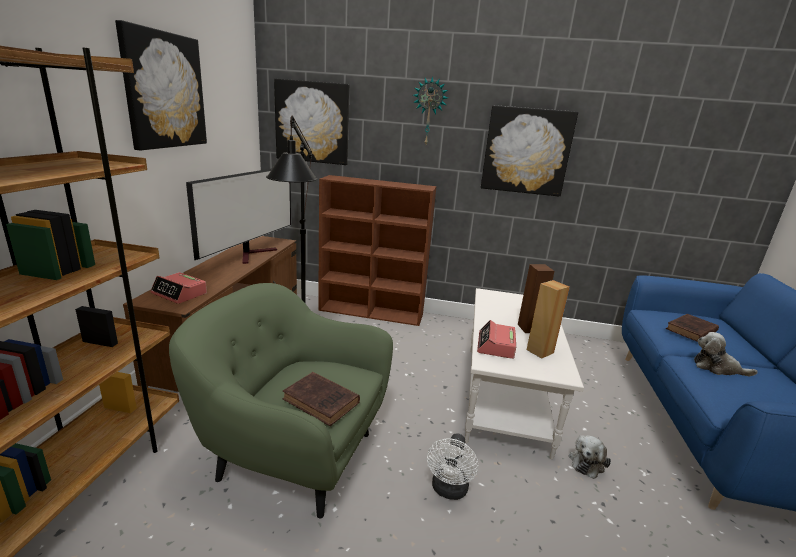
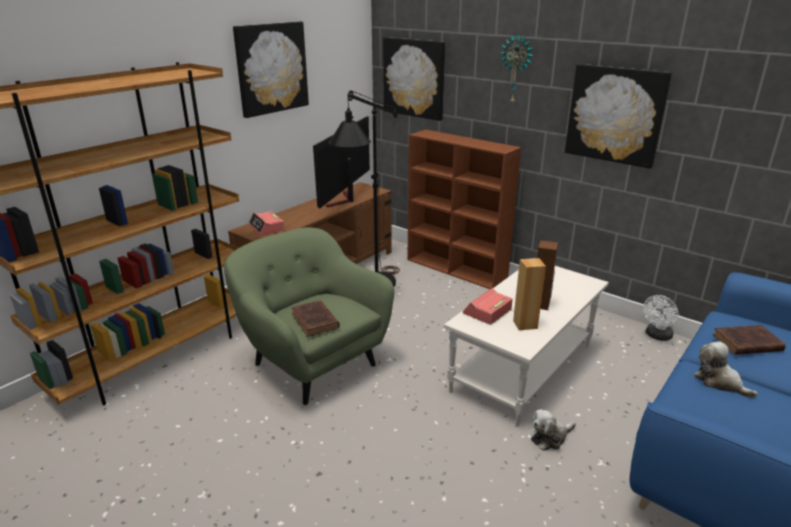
camera: 30 degrees right, 5 degrees up
television [186,169,291,264] -> television turned 150 degrees clockwise [313,116,370,209]
white fan [427,433,478,500] -> white fan moved to [643,295,678,341]

